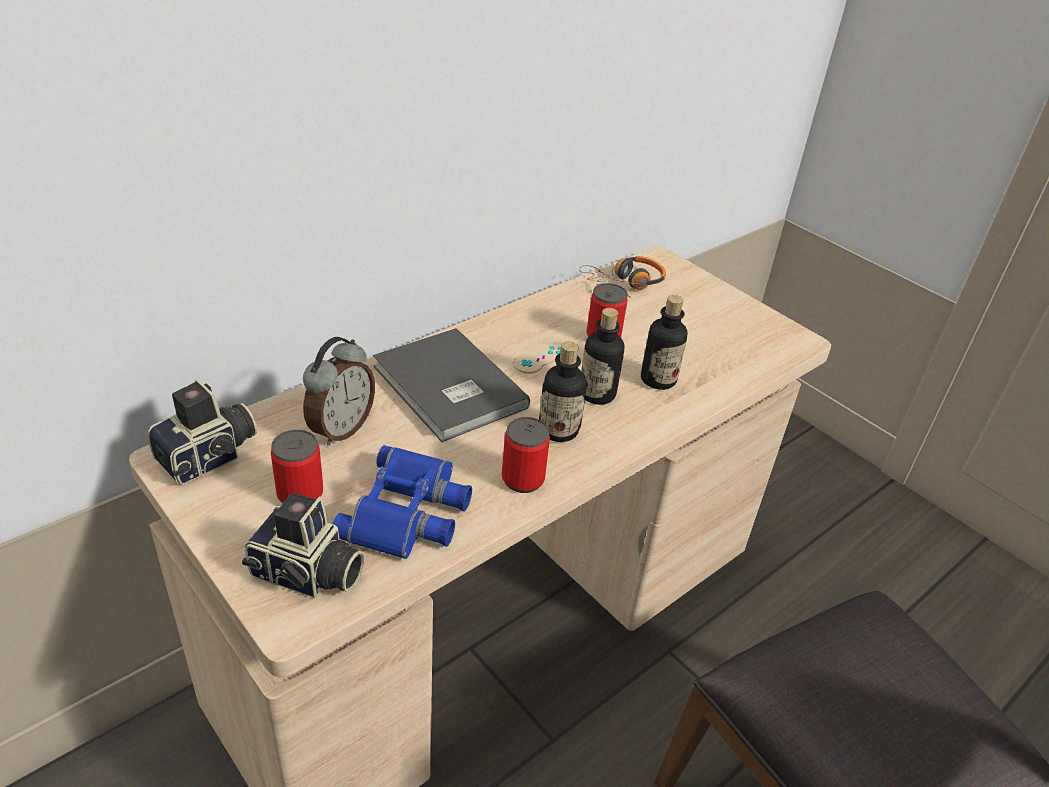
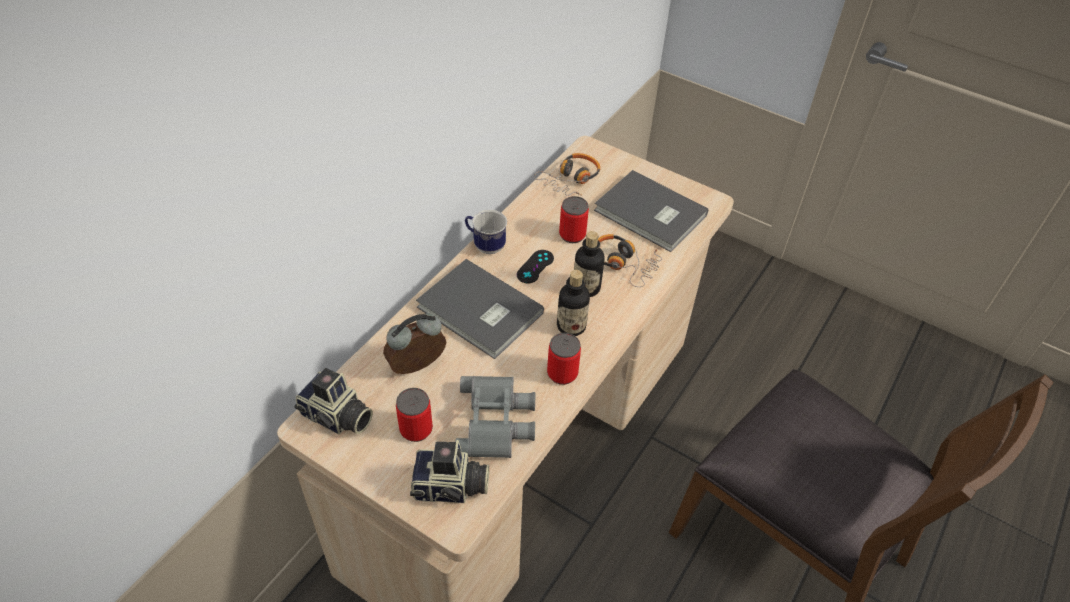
camera: 15 degrees left, 10 degrees up
camera [147,378,257,484] -> camera turned 90 degrees clockwise [294,368,373,434]
alarm clock [303,337,375,446] -> alarm clock turned 135 degrees counterclockwise [383,313,446,374]
blue binoculars [332,445,472,559] -> grey binoculars [455,376,535,458]
beige game controller [513,342,561,374] -> black game controller [517,250,554,283]
bottle [641,295,688,390] -> headphones [598,234,662,287]
none -> mug [465,210,507,254]
none -> grey book [594,170,708,252]

